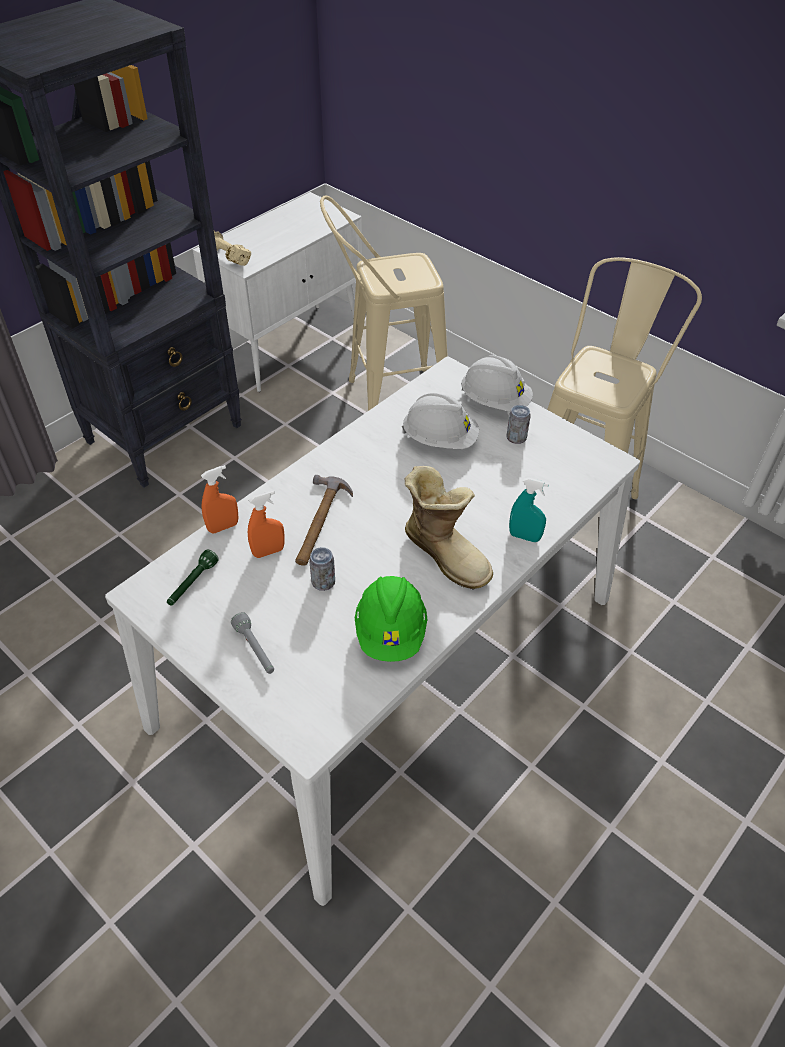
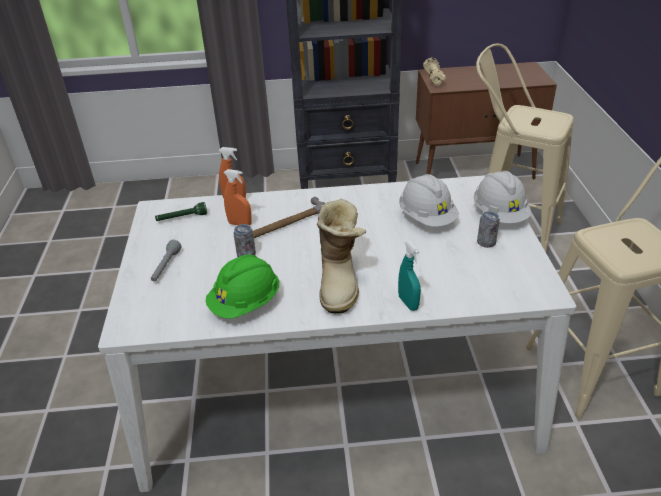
camera: 45 degrees right, 10 degrees down
white cabinet [193,192,362,392] -> brown cabinet [416,62,557,180]

